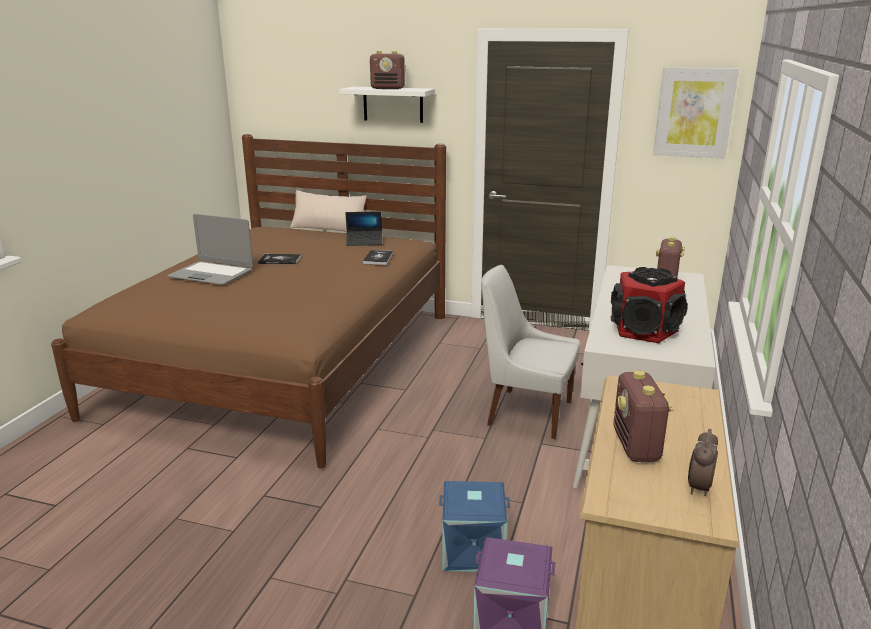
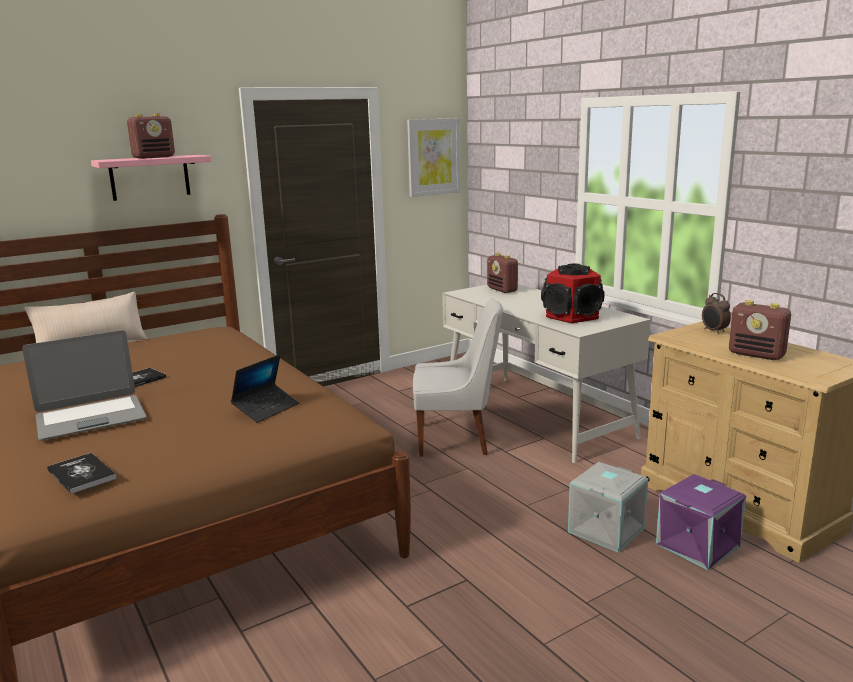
camera: 50 degrees left, 5 degrees down
white shelf [339,87,435,123] -> pink shelf [91,155,212,201]
laptop [345,211,382,246] -> laptop moved to [231,354,299,423]
book [363,250,394,265] -> book moved to [47,453,117,494]
blue storage box [439,481,510,572] -> grey storage box [568,462,648,553]
white chair [481,265,580,439] -> white chair turned 150 degrees counterclockwise [413,298,503,457]
alarm clock [688,429,718,496] -> alarm clock moved to [702,293,731,334]

